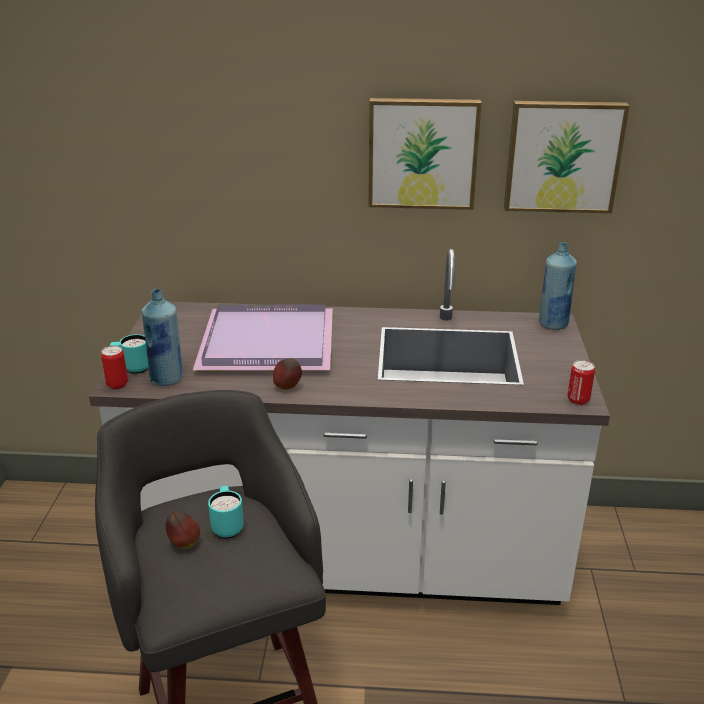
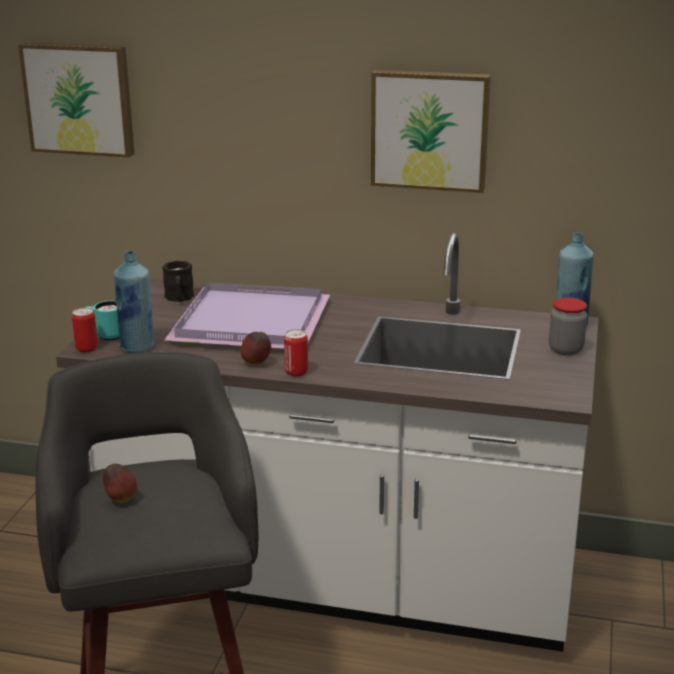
camera: 10 degrees right, 5 degrees down
turquoise mug [208,486,244,539] -> none
picture [504,101,630,213] -> picture moved to [18,42,135,157]
can [567,360,595,405] -> can moved to [284,329,308,377]
none -> black mug [162,261,194,302]
none -> jar [549,298,587,356]

